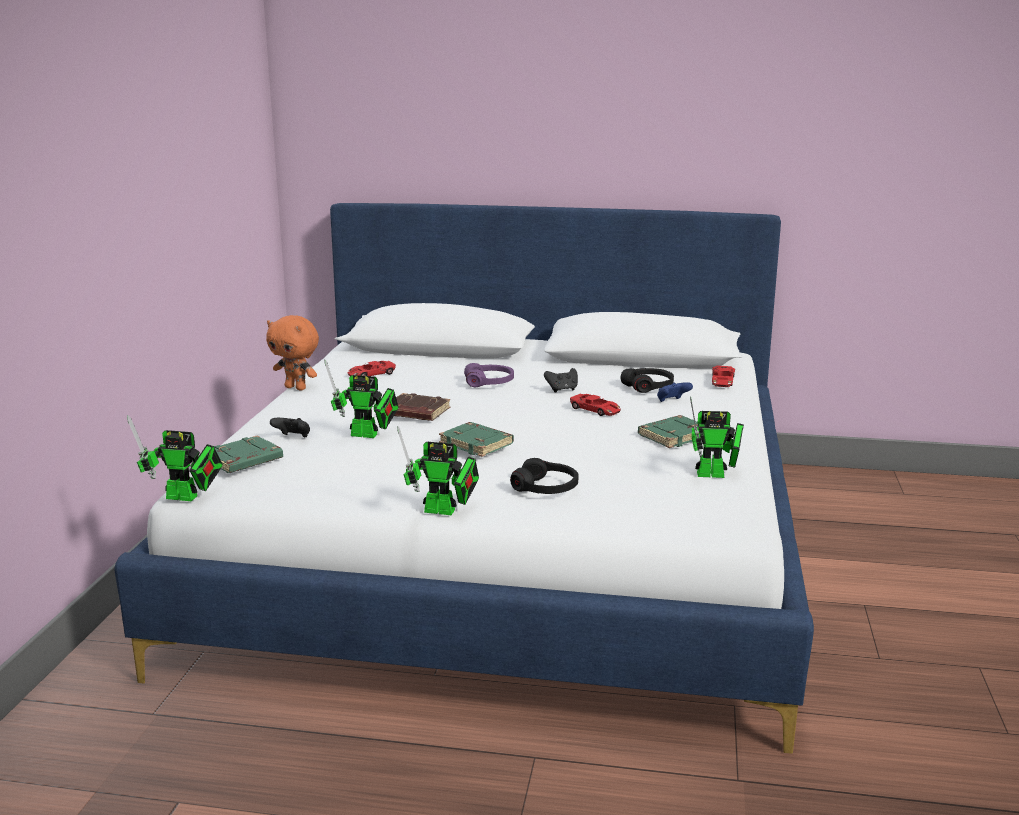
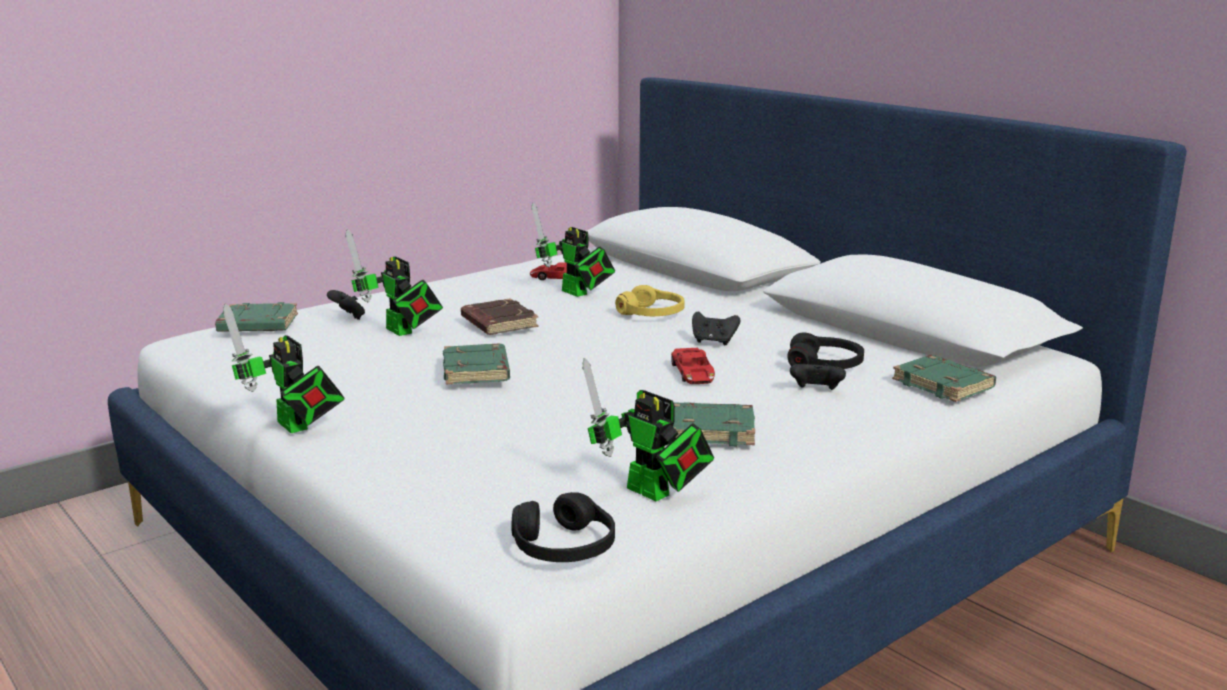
camera: 40 degrees right, 0 degrees up
toy robot [127,415,223,501] -> toy robot moved to [531,203,615,297]
orange plush toy [266,315,319,391] -> none
purple headphones [464,363,514,387] -> yellow headphones [615,285,685,316]
black headphones [510,458,578,494] -> black headphones moved to [511,492,615,562]
blue game controller [657,382,693,402] -> black game controller [790,364,846,390]
red toy car [712,365,735,387] -> green book [892,355,996,402]

